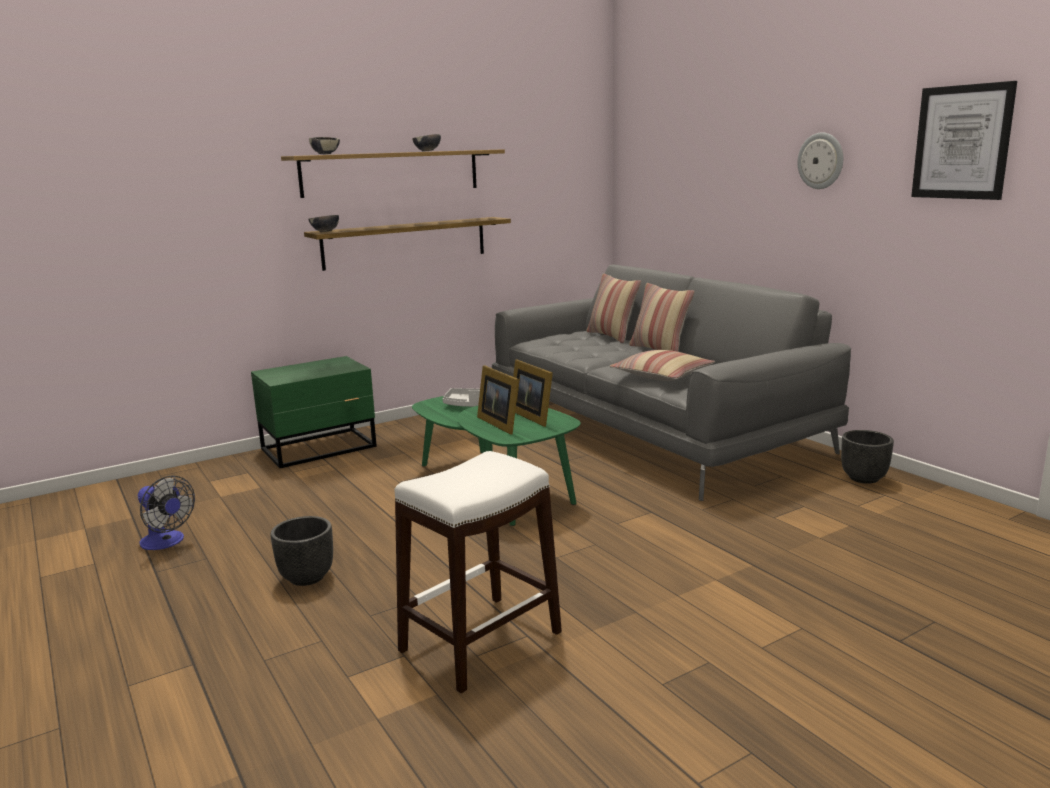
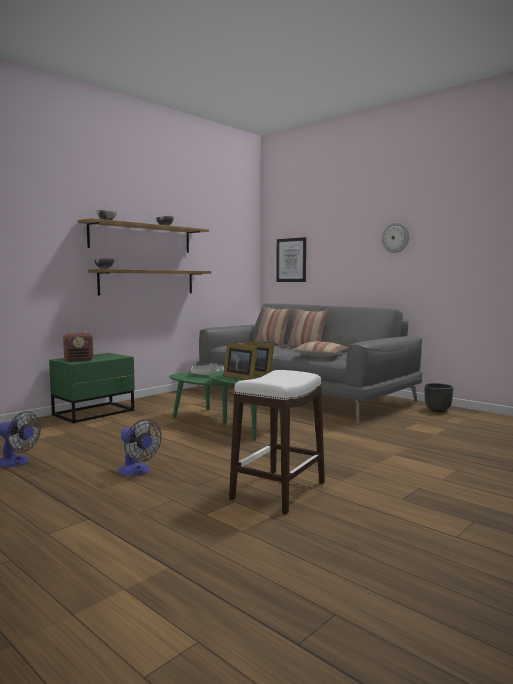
camera: 15 degrees left, 10 degrees down
black planter [271,516,333,586] -> fan [118,419,161,476]
picture [911,81,1017,200] -> picture moved to [276,237,306,282]
none -> radio [63,331,93,362]

